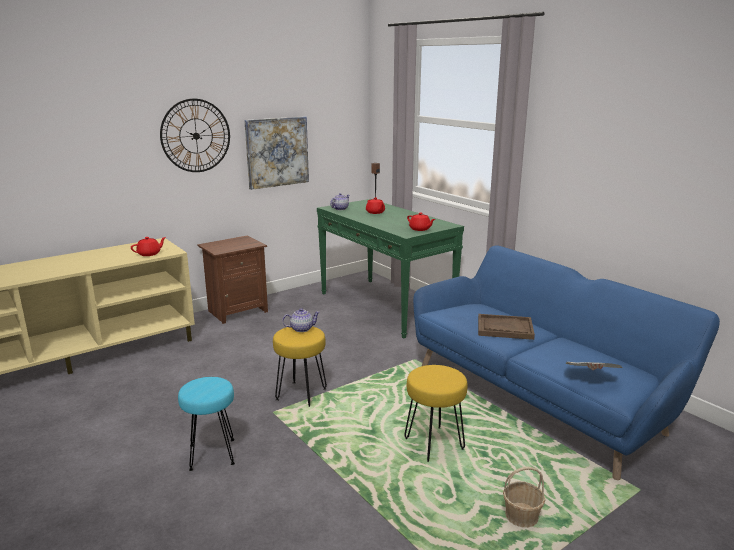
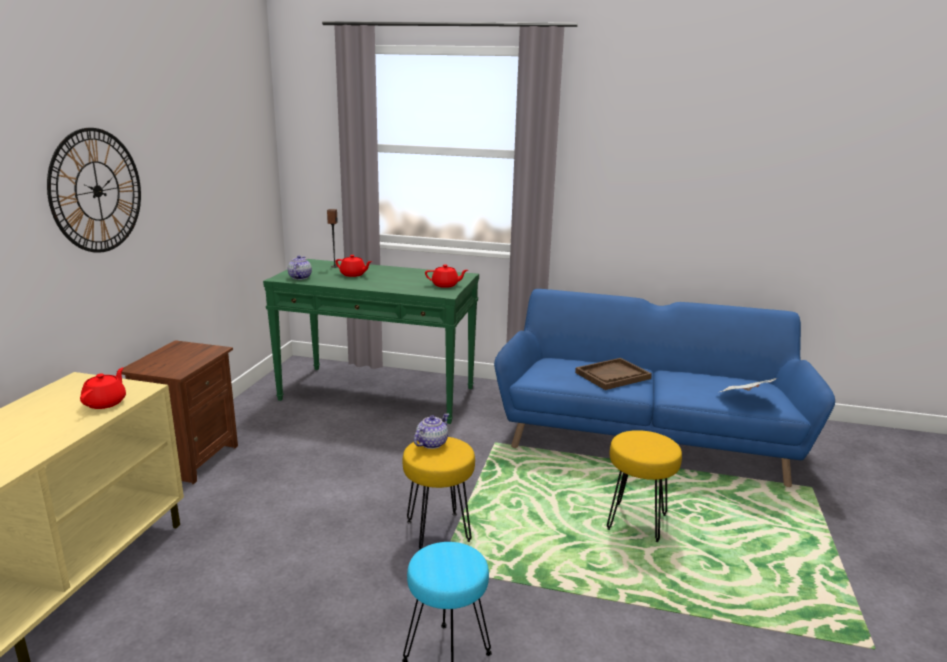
camera: 40 degrees left, 0 degrees up
picture [244,116,309,190] -> none
basket [503,466,545,528] -> none

